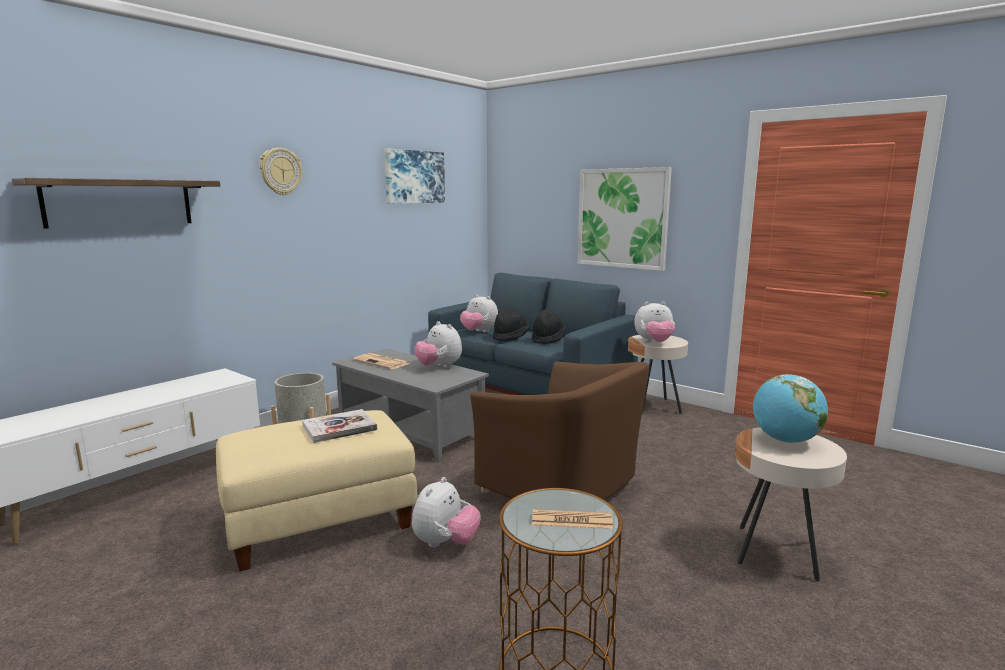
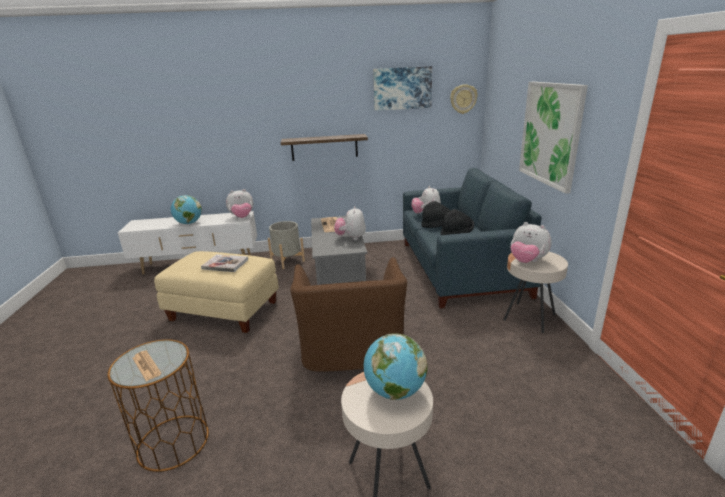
camera: 45 degrees right, 10 degrees up
shelf [12,178,220,229] -> shelf moved to [281,134,368,161]
wall clock [259,148,302,195] -> wall clock moved to [450,84,478,114]
plush toy [412,477,481,548] -> plush toy moved to [226,189,253,218]
none -> globe [171,195,202,224]

